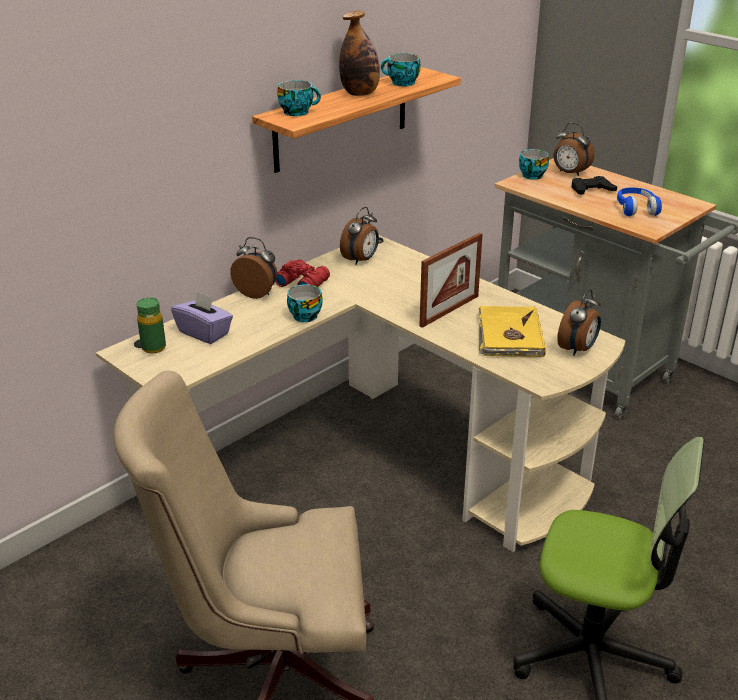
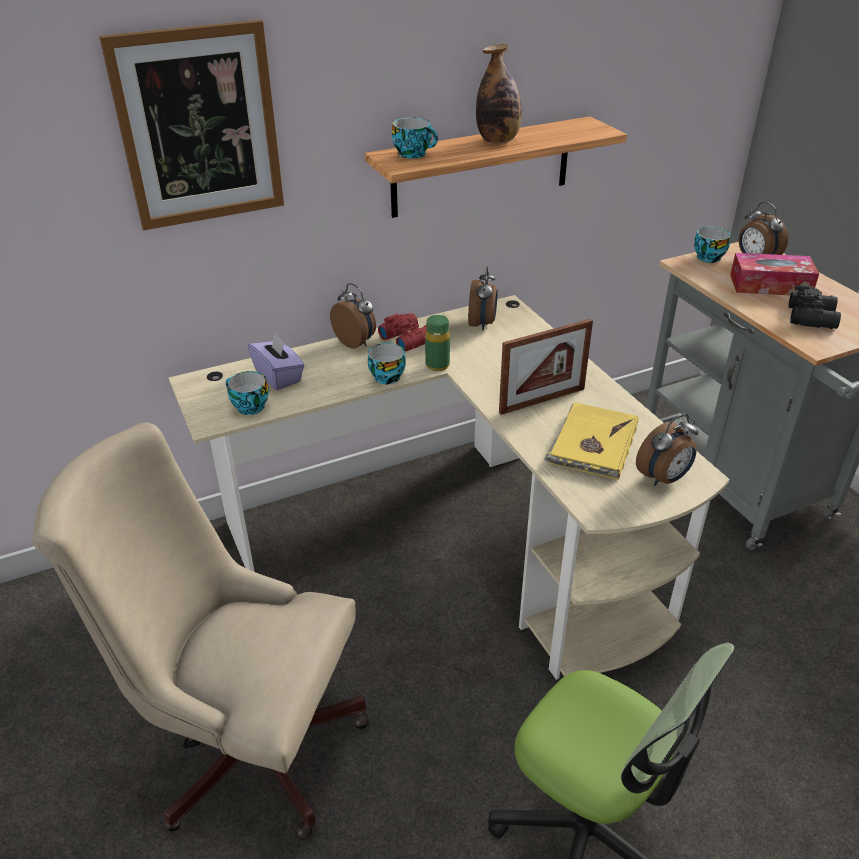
camera: 20 degrees right, 5 degrees up
green bottle [137,297,166,354] -> green bottle moved to [425,315,450,371]
alarm clock [340,207,379,265] -> alarm clock turned 45 degrees counterclockwise [468,266,497,330]
cup [381,53,421,86] -> cup moved to [226,371,269,415]
black game controller [571,176,617,195] -> tissue box [730,253,819,295]
blue headphones [617,187,662,216] -> black binoculars [789,285,841,329]
none -> picture [99,20,284,230]

